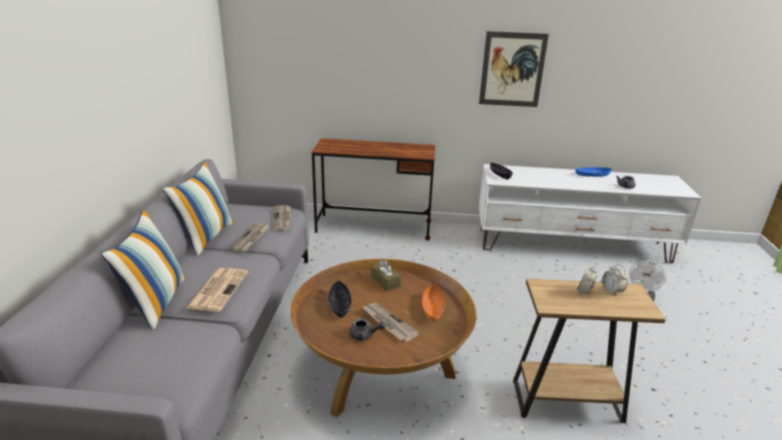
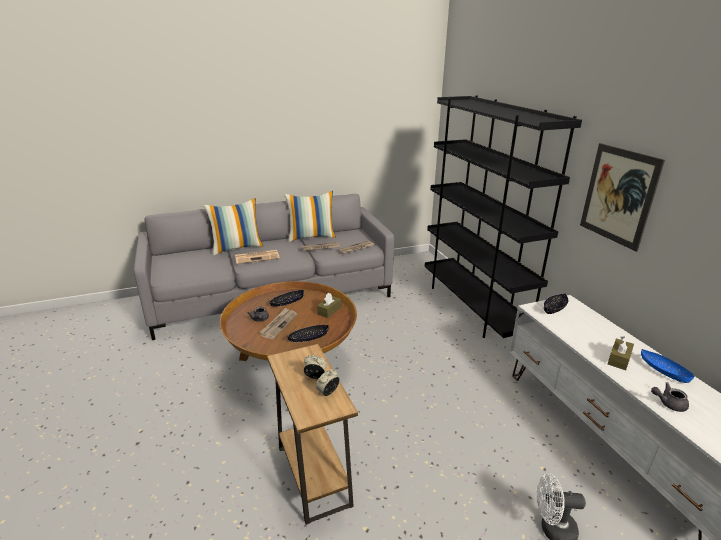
camera: 65 degrees right, 0 degrees up
brown desk [312,138,435,241] -> black bookcase [425,95,582,338]
orange bowl [422,284,445,322] -> black bowl [287,325,329,342]
none -> brown tissue box [608,337,634,370]

